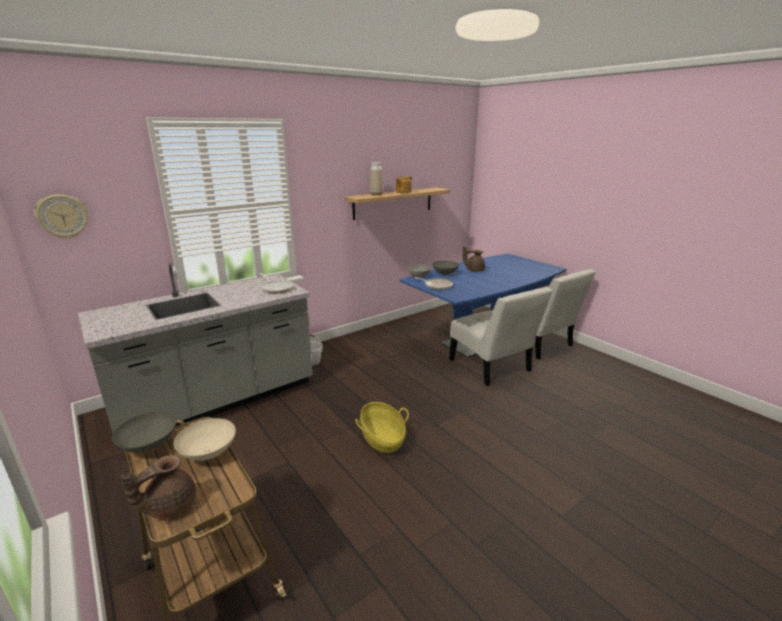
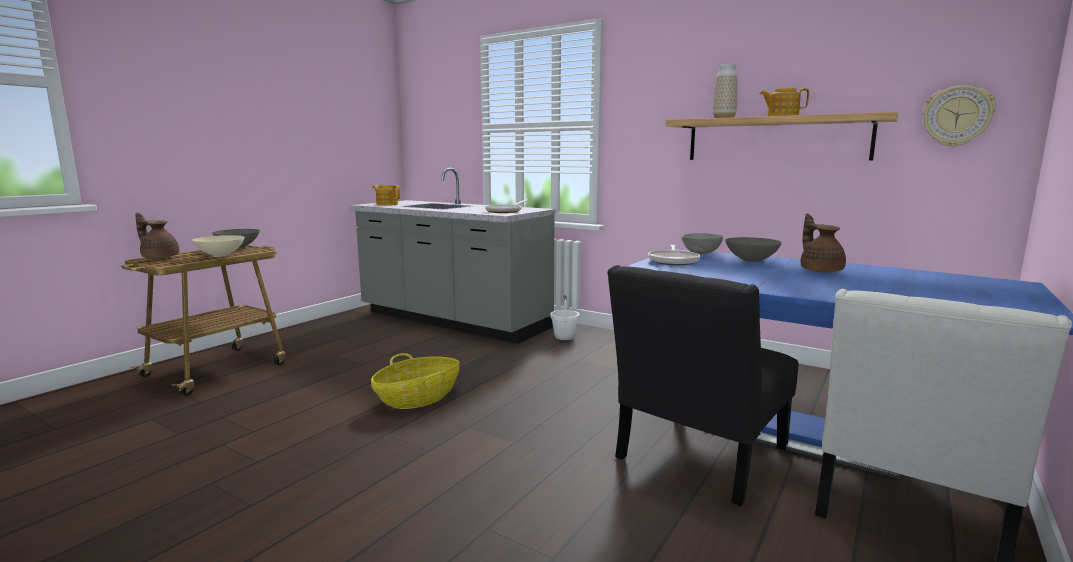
camera: 70 degrees right, 10 degrees down
wall clock [34,194,88,239] -> wall clock moved to [922,85,996,147]
white chair [449,287,553,386] -> black chair [607,265,799,506]
none -> teapot [372,185,400,205]

